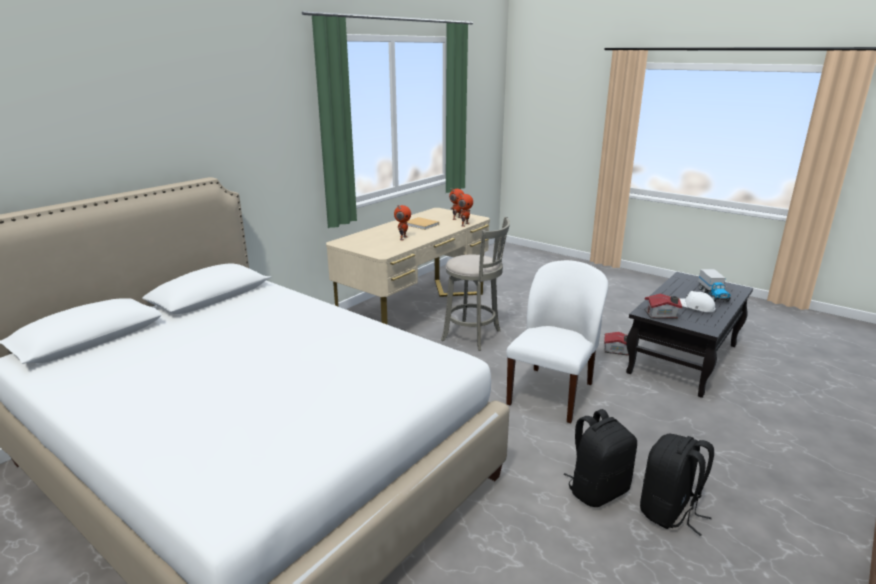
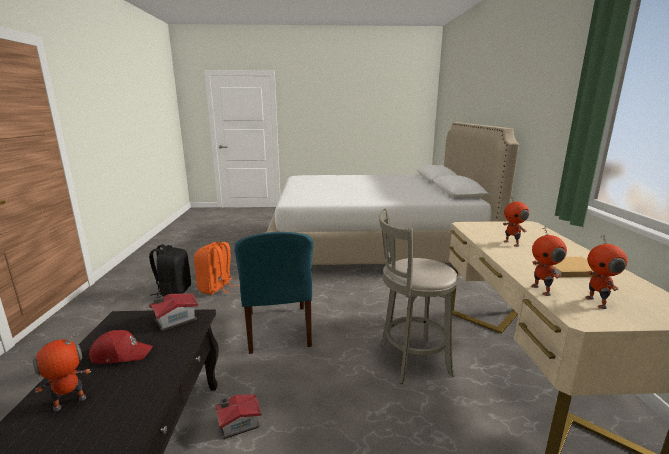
camera: 140 degrees right, 5 degrees down
white chair [506,260,608,423] -> blue chair [234,232,314,354]
black backpack [564,409,637,507] -> orange backpack [194,242,238,295]
white cap [679,291,716,312] -> red cap [89,330,153,364]
toy truck [698,269,731,302] -> toy robot [33,333,91,412]

